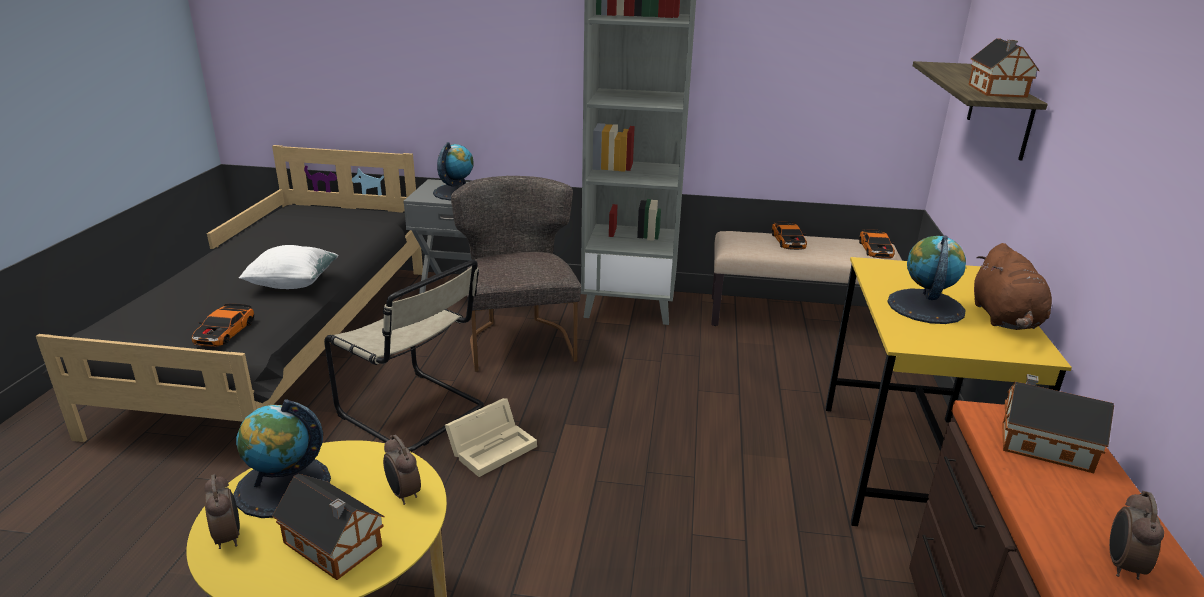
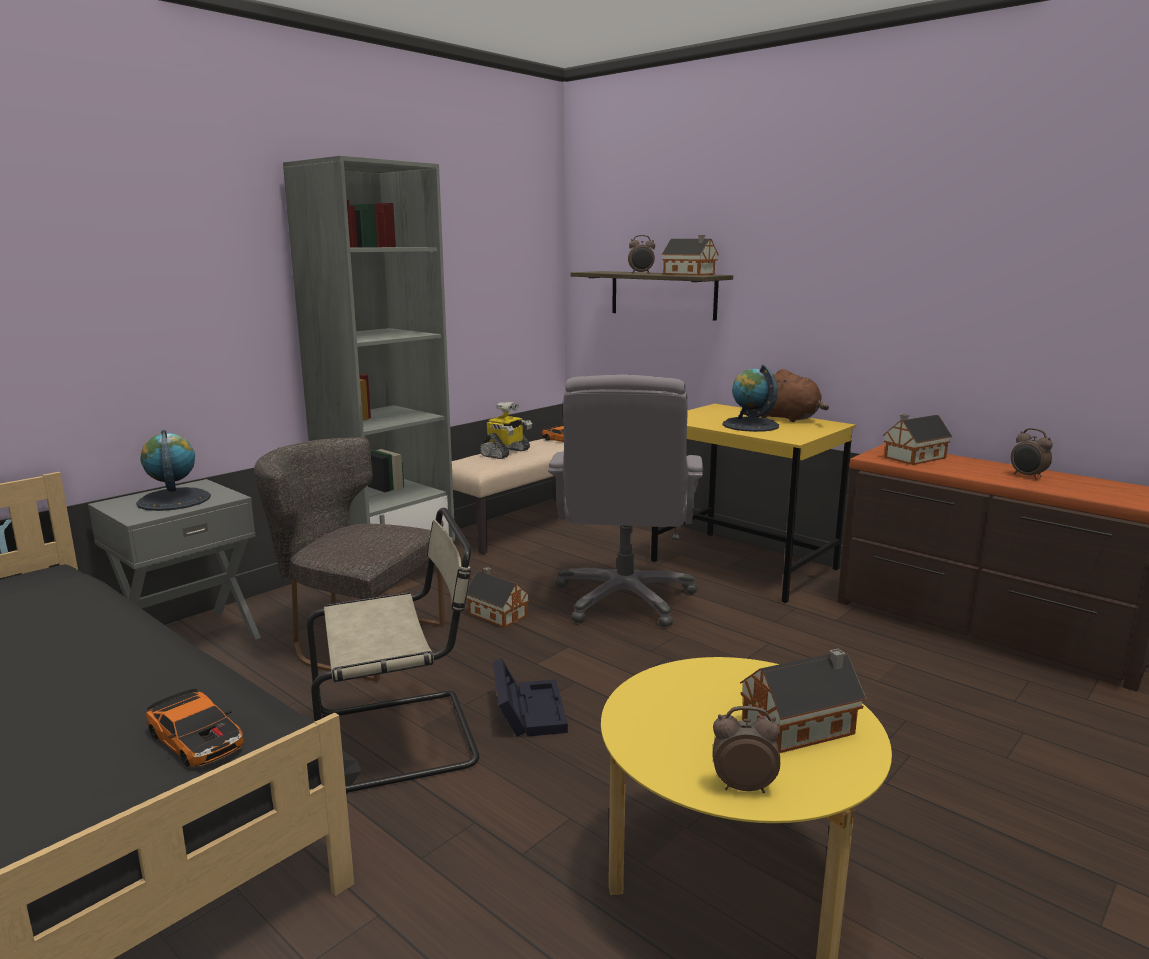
camera: 55 degrees left, 10 degrees down
globe [234,399,331,518] -> none
white pillow [239,245,339,289] -> none
alarm clock [383,435,421,505] -> alarm clock moved to [628,235,655,274]
beige storage box [445,398,537,477] -> black storage box [493,658,568,737]
toy car [772,222,807,250] -> toy robot [479,401,532,459]
none -> toy house [466,567,530,628]
none -> grey office chair [548,374,703,627]

